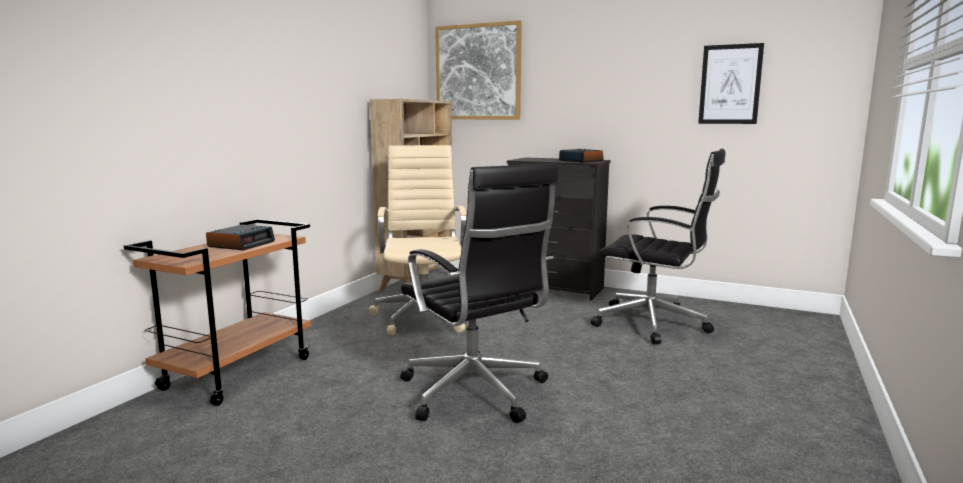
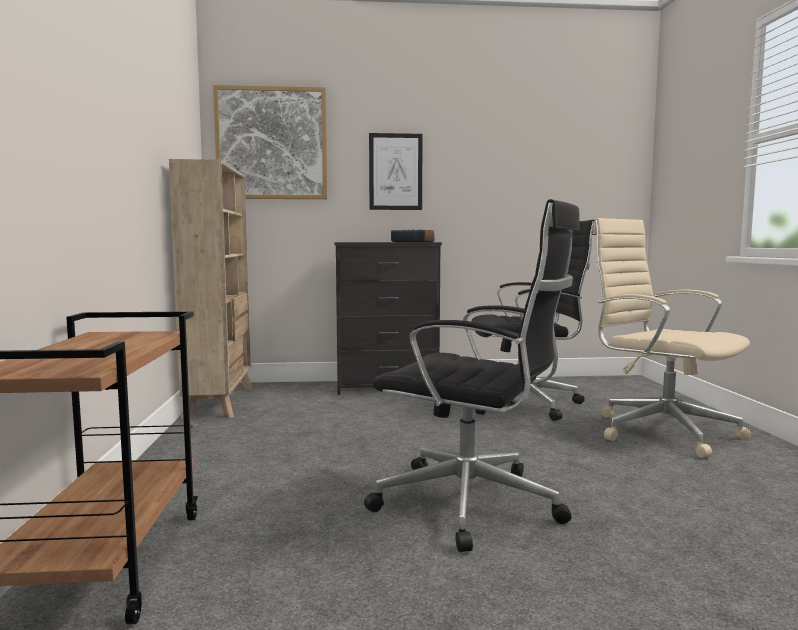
camera: 30 degrees left, 5 degrees down
alarm clock [206,224,275,250] -> none
beige office chair [368,145,467,335] -> beige office chair moved to [593,218,752,458]
picture [698,43,764,124] -> picture moved to [369,133,423,210]

